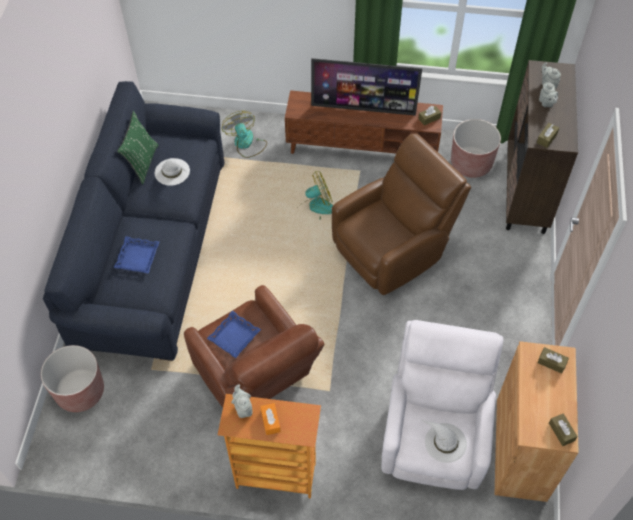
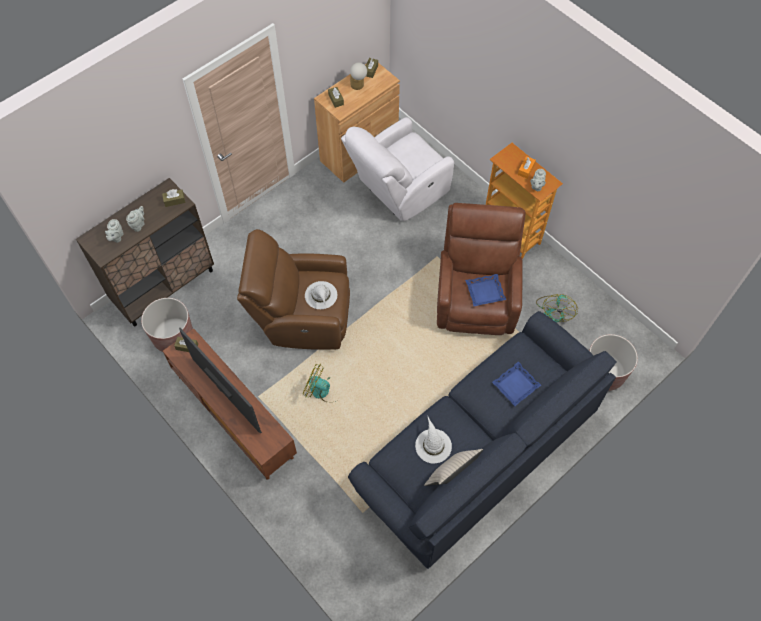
camera: 140 degrees left, 5 degrees up
green pillow [117,111,158,184] -> beige pillow [424,449,483,486]
fan [222,111,267,158] -> fan moved to [536,294,578,323]
white hat [421,419,467,463] -> white hat moved to [305,281,337,309]
none -> table lamp [350,62,367,90]

